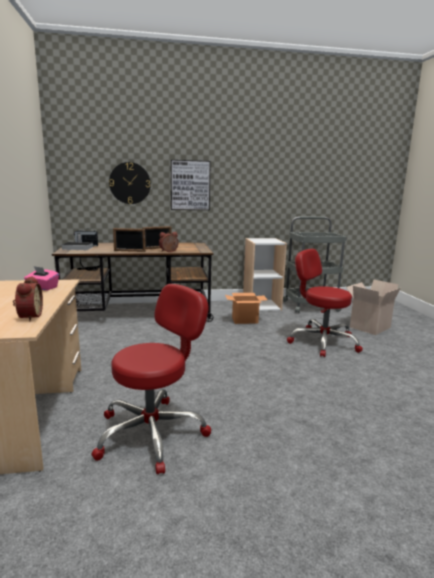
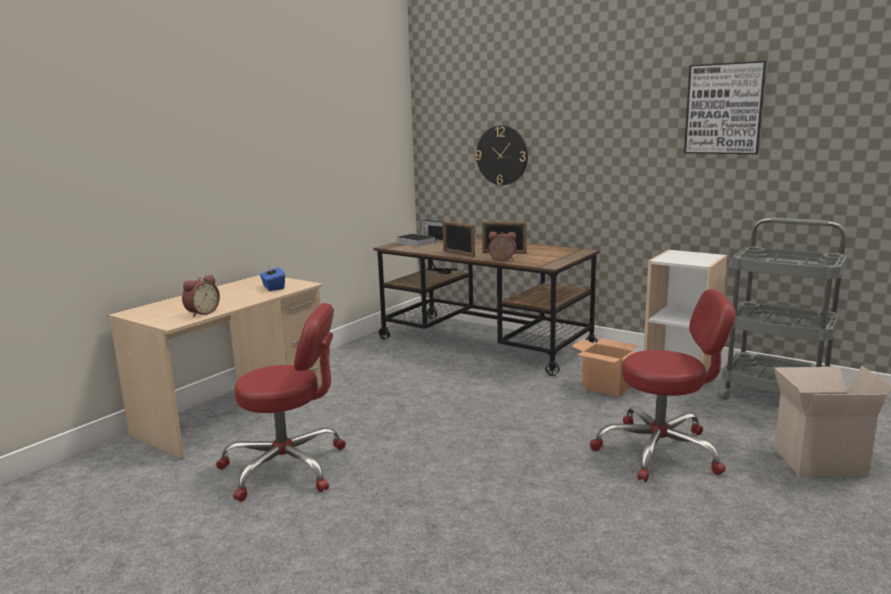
camera: 45 degrees right, 0 degrees up
pink tissue box [24,266,59,291] -> blue tissue box [260,264,285,291]
picture [171,160,211,210] -> picture moved to [684,61,767,154]
red office chair [287,249,363,357] -> red office chair turned 105 degrees clockwise [590,289,736,482]

